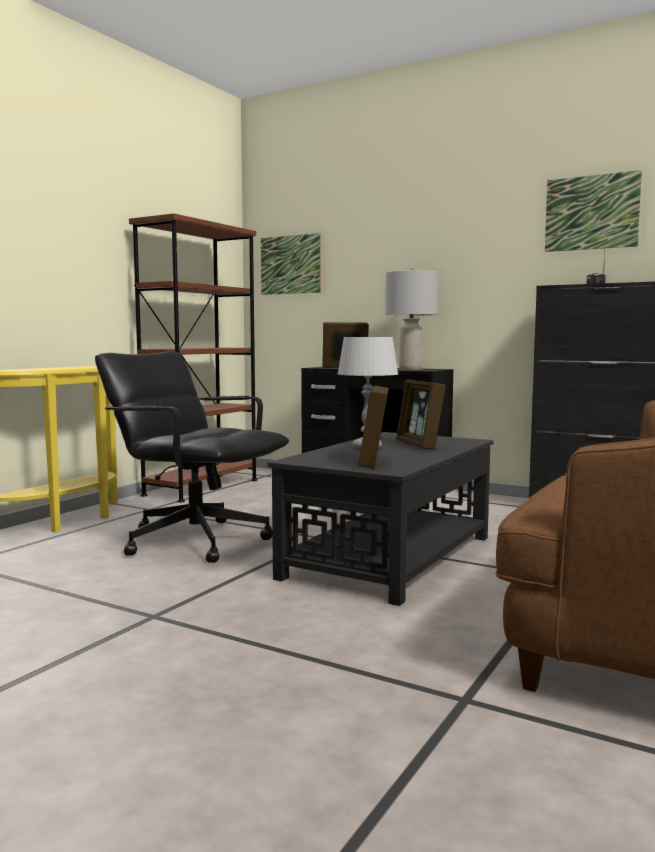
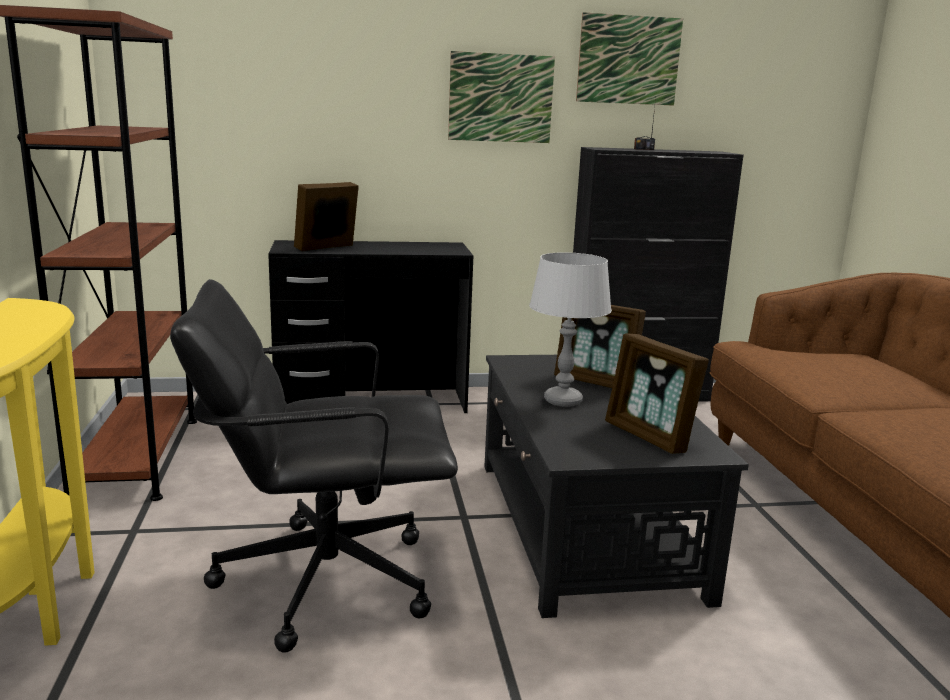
camera: 40 degrees left, 10 degrees up
picture [261,233,321,295] -> picture moved to [448,51,555,143]
grey table lamp [385,268,439,370] -> none

